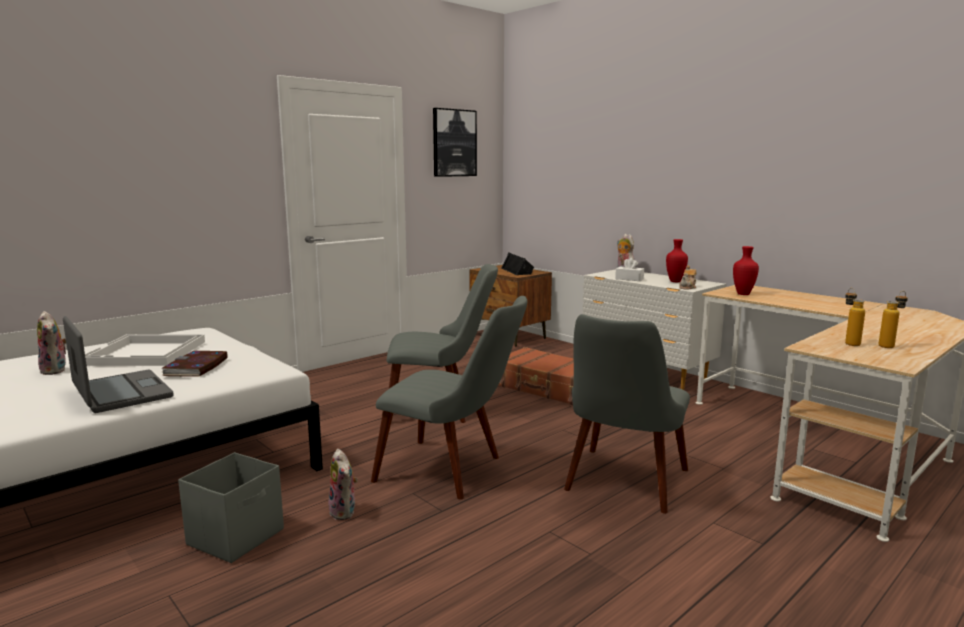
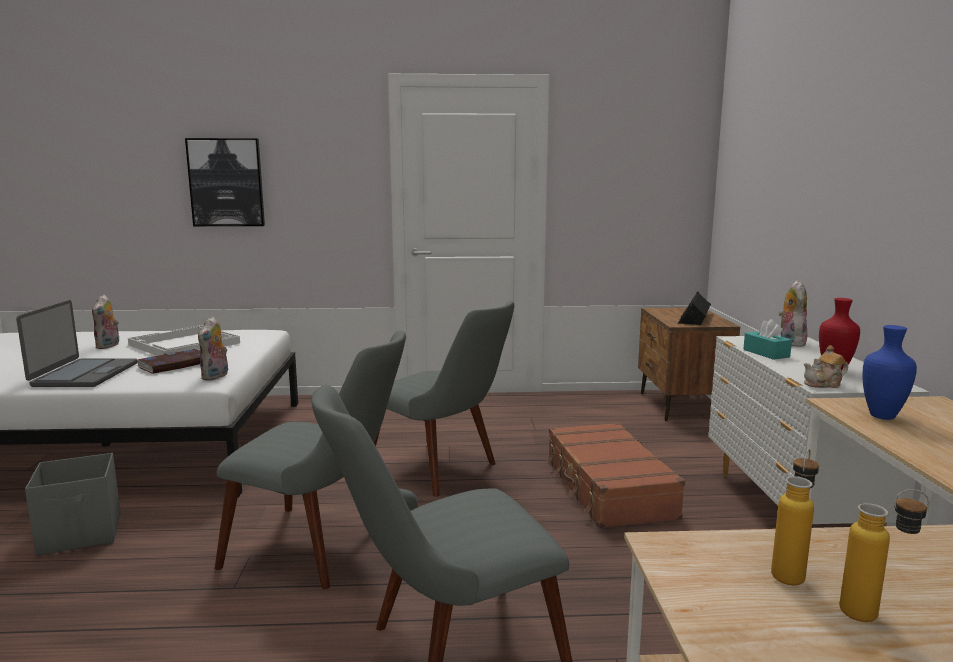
camera: 40 degrees right, 0 degrees up
plush toy [328,449,358,520] -> plush toy moved to [198,317,228,381]
grey chair [371,296,527,500] -> grey chair turned 45 degrees counterclockwise [215,331,406,589]
picture [433,108,477,177] -> picture moved to [185,138,265,226]
white tissue box [615,258,644,281] -> turquoise tissue box [743,319,792,360]
red vase [733,246,759,295] -> blue vase [863,325,917,420]

